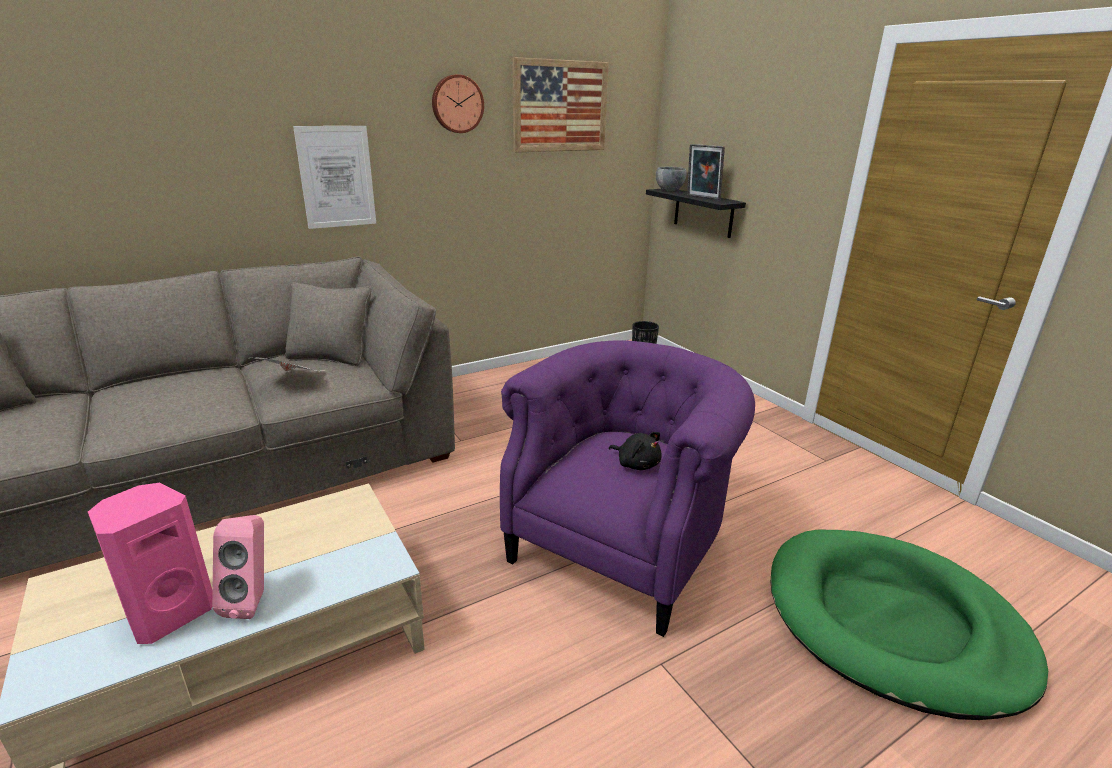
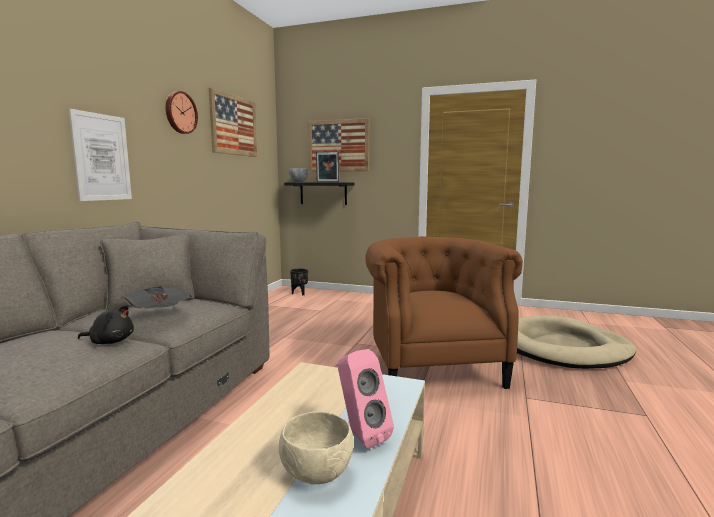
camera: 40 degrees left, 15 degrees down
pink speaker [88,483,212,644] -> beige bowl [279,411,354,484]
purple armchair [500,340,755,637] -> brown armchair [365,236,523,389]
black plush toy [609,432,662,470] -> black plush toy moved to [78,305,134,344]
green dog bed [771,530,1048,720] -> beige dog bed [517,315,636,369]
none -> picture [308,118,369,172]

